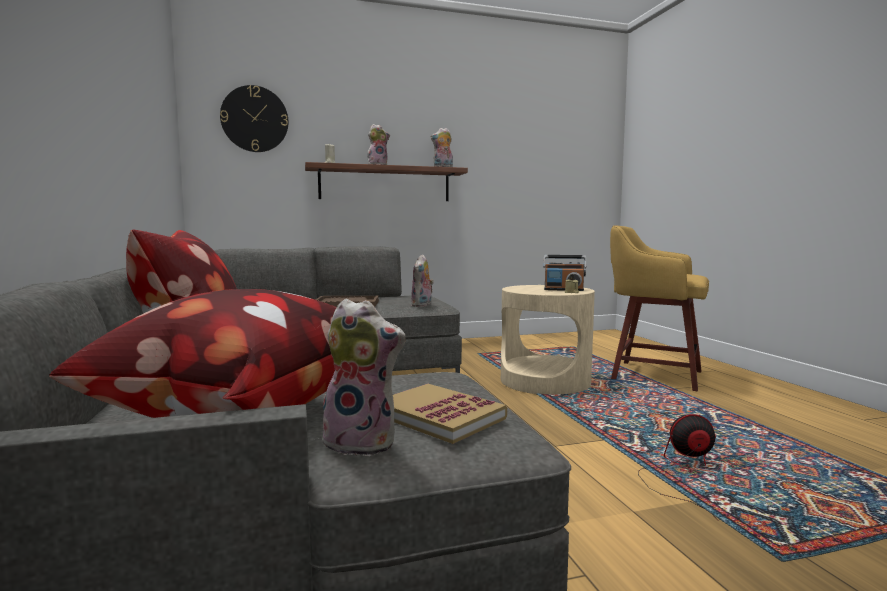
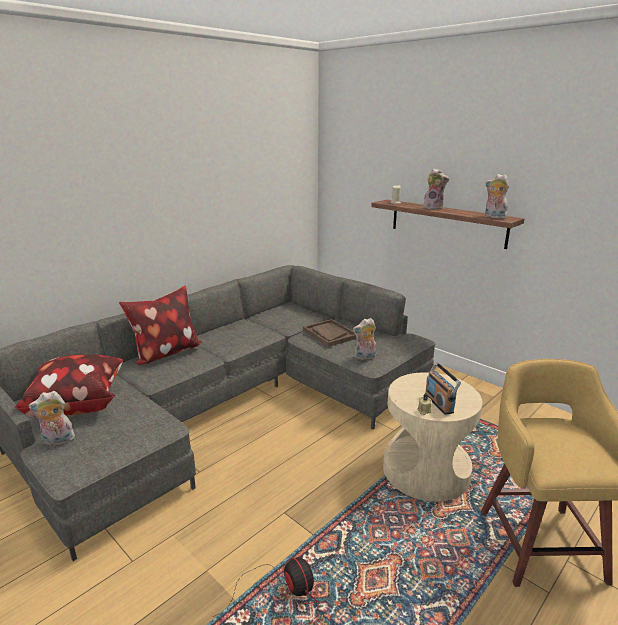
camera: 60 degrees right, 15 degrees up
wall clock [220,85,288,152] -> none
plush toy [313,299,406,456] -> plush toy turned 90 degrees clockwise [29,391,75,446]
book [393,384,507,444] -> none

